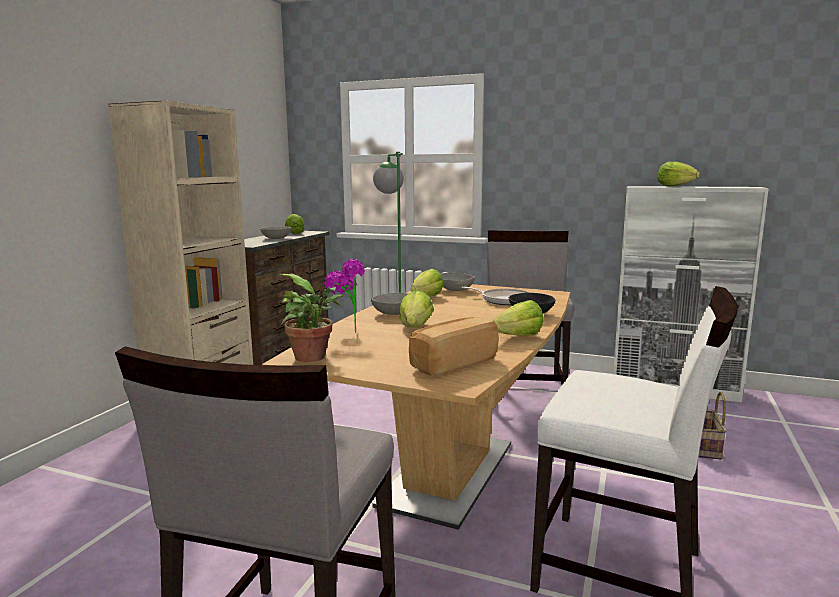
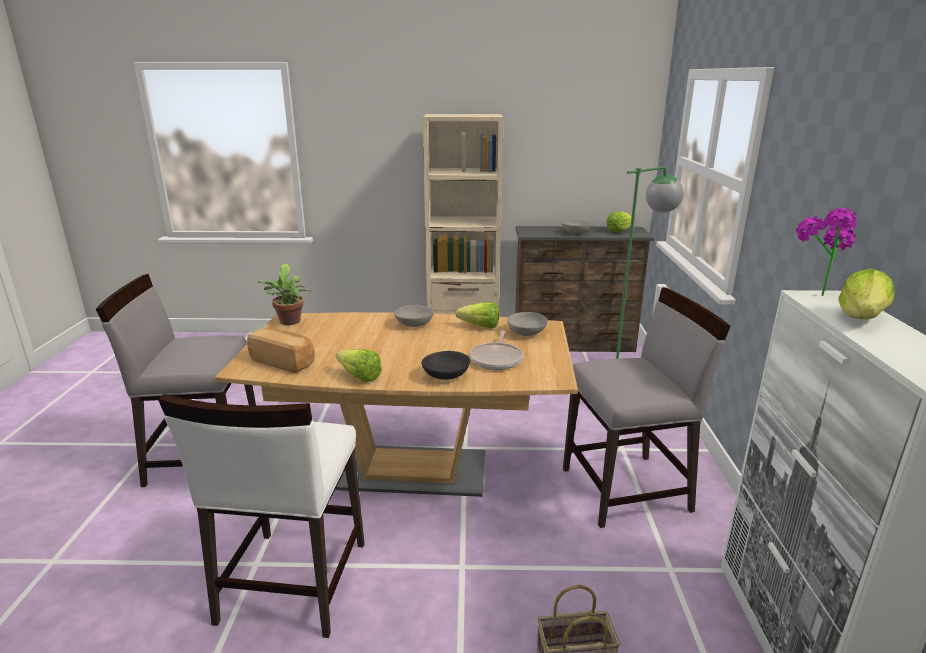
camera: 70 degrees right, 10 degrees up
potted plant [324,259,365,333] -> potted plant moved to [796,208,857,296]
lettuce [399,291,434,328] -> none

